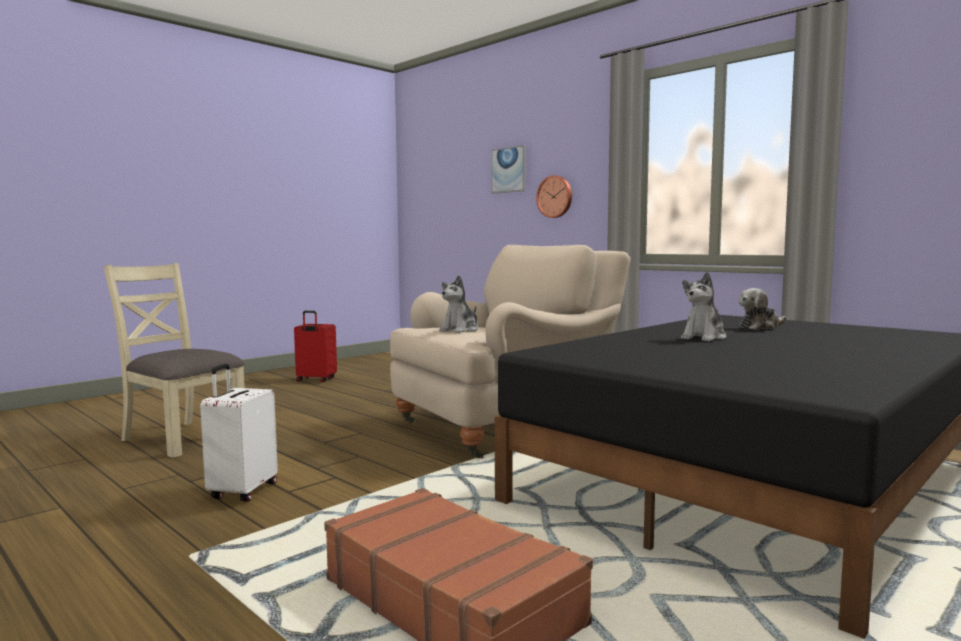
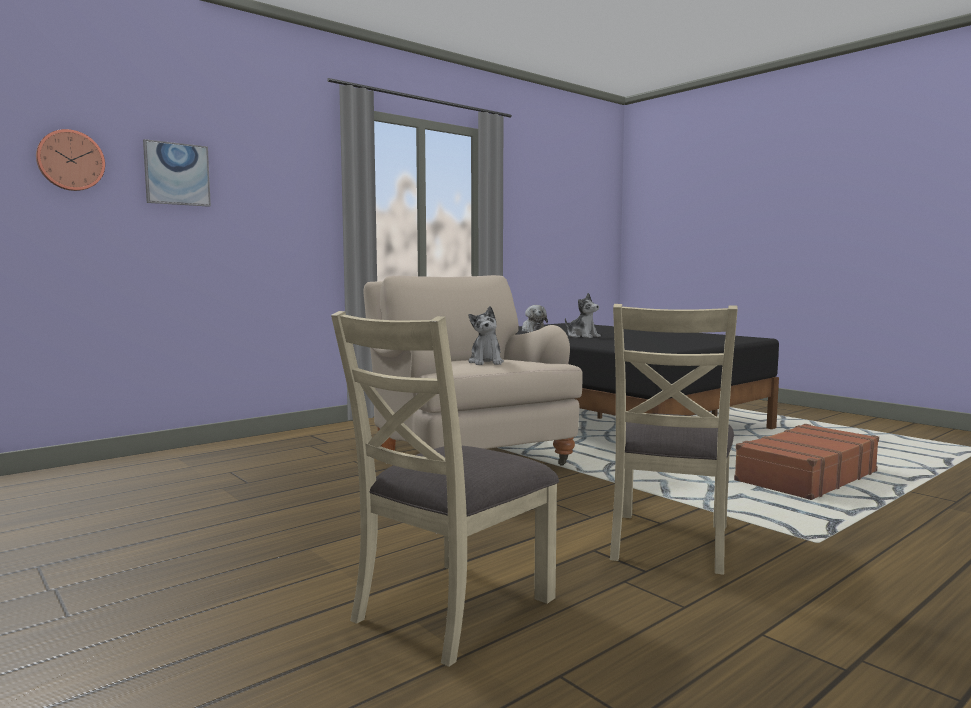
camera: 85 degrees left, 0 degrees up
white suitcase [200,364,278,502] -> beige chair [610,304,738,575]
red suitcase [294,311,337,383] -> none
plush toy [439,275,478,333] -> plush toy turned 45 degrees clockwise [468,306,504,365]
wall clock [536,176,572,218] -> wall clock moved to [36,129,105,191]

